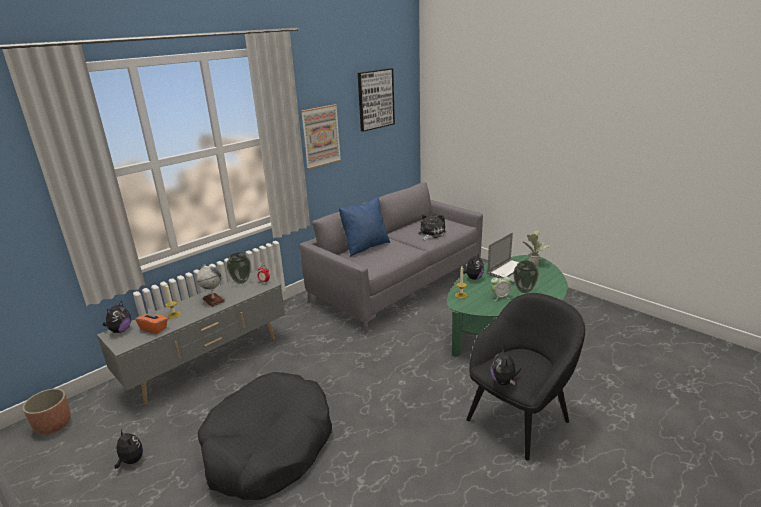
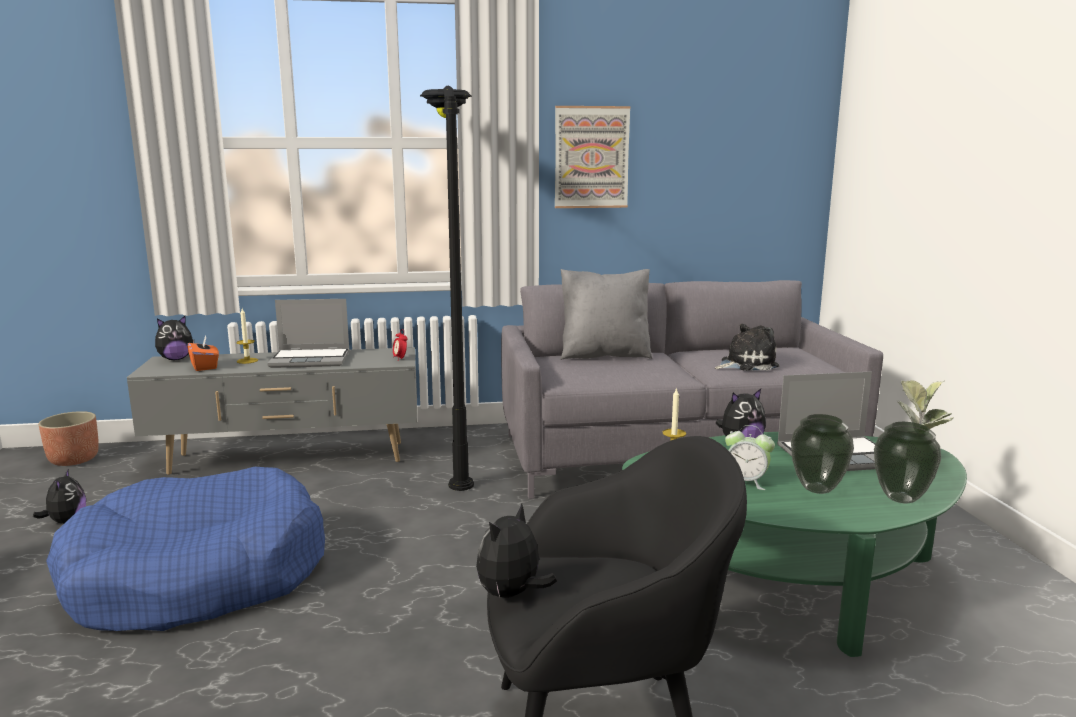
camera: 35 degrees right, 10 degrees down
globe [197,265,225,307] -> laptop [267,299,350,368]
black dog bed [198,372,332,500] -> blue dog bed [46,467,325,631]
vase [226,253,251,284] -> vase moved to [874,422,941,503]
blue pillow [339,197,390,256] -> grey pillow [560,269,652,360]
picture [358,68,395,132] -> none
none -> black floor lamp [420,86,474,491]

